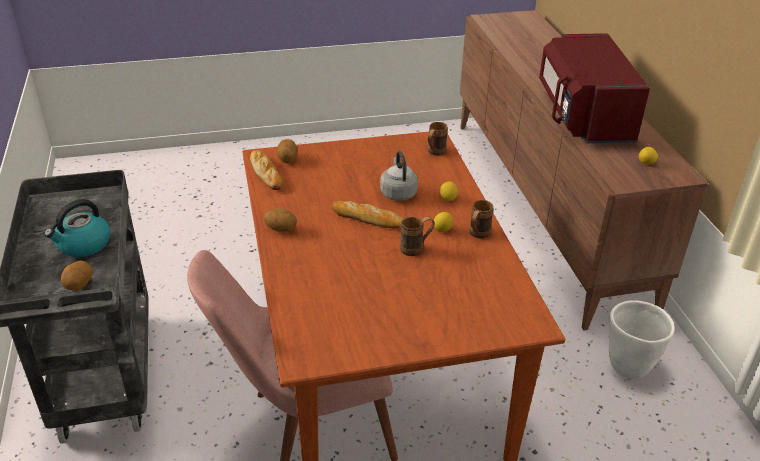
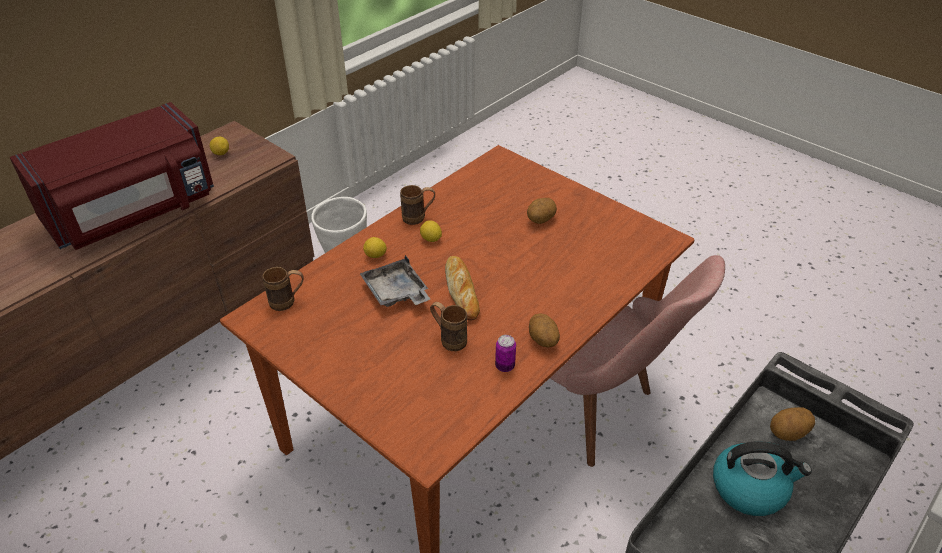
camera: 125 degrees left, 5 degrees up
bread [250,150,283,190] -> none
potato [277,139,298,163] -> potato moved to [527,198,557,224]
grey kettle [380,151,418,201] -> grey tray [360,255,430,307]
brown mug [400,217,435,256] -> brown mug moved to [430,302,467,351]
none -> can [495,335,516,372]

